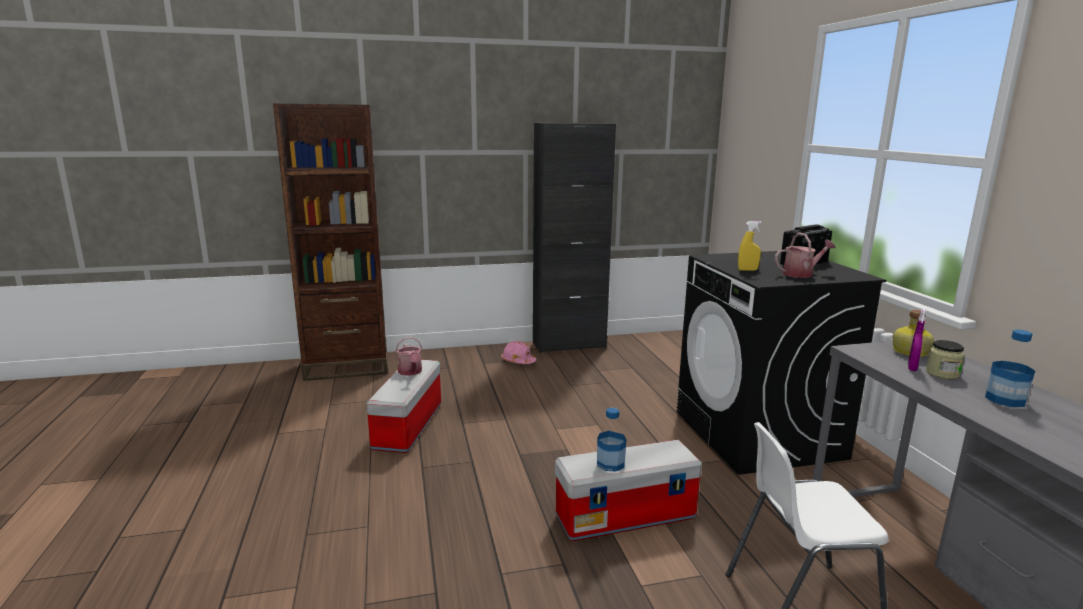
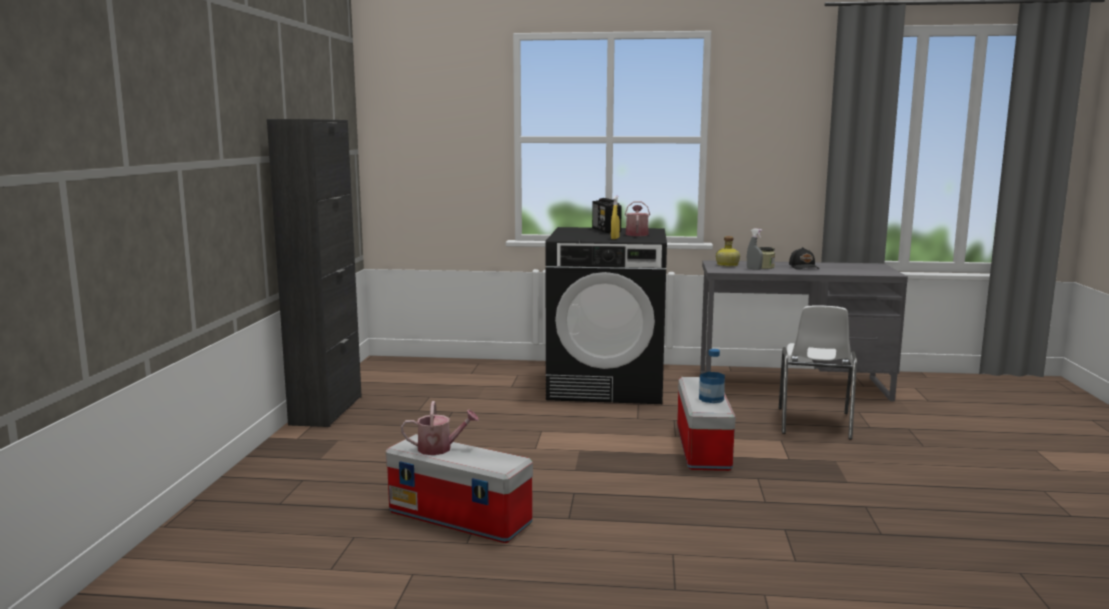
camera: 70 degrees left, 5 degrees down
brown bookcase [273,104,387,381] -> none
pink hard hat [501,341,536,364] -> none
purple spray bottle [908,307,926,371] -> grey spray bottle [747,229,763,270]
bottle [985,330,1035,407] -> black cap [789,247,819,269]

